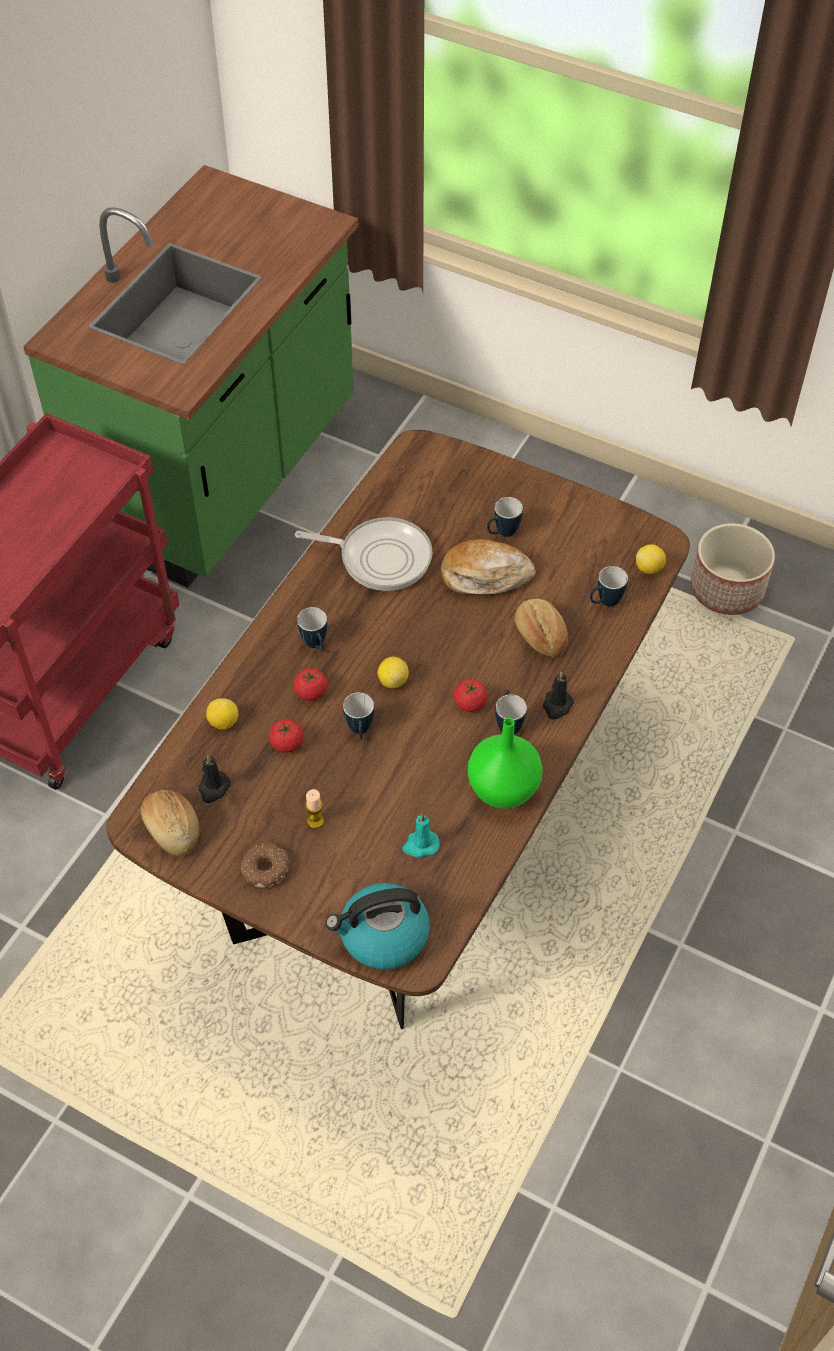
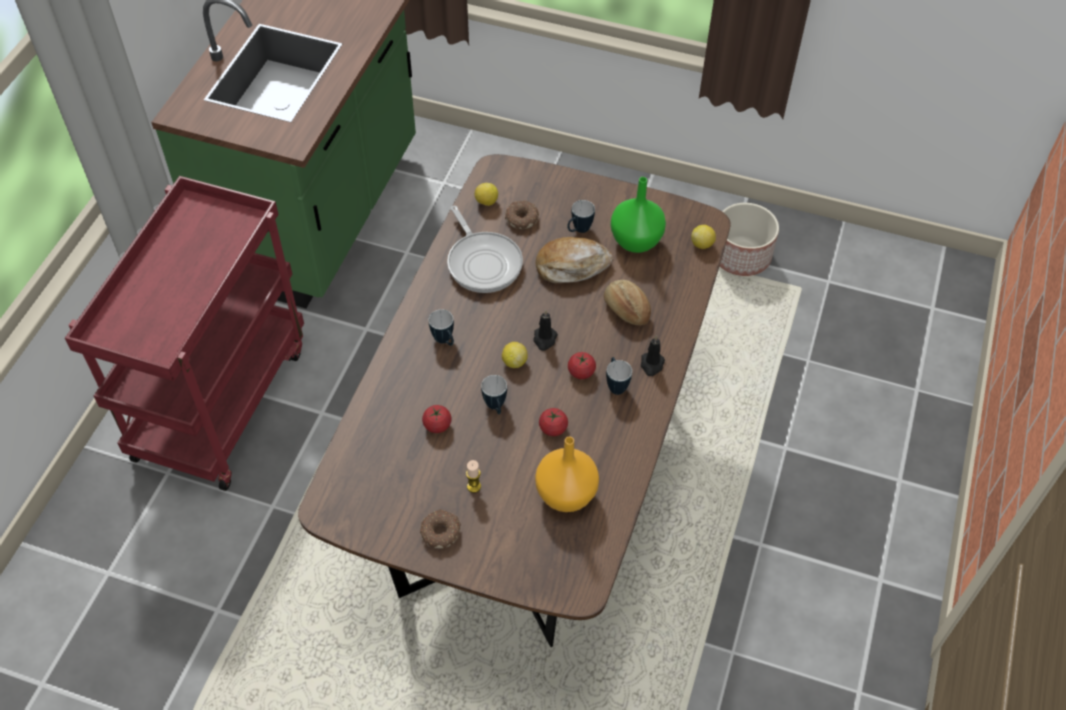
camera: 10 degrees left, 0 degrees up
bread [141,790,199,856] -> none
black candle [198,755,231,803] -> black candle moved to [533,310,558,351]
lemon [206,698,238,730] -> lemon moved to [475,183,498,206]
tomato [294,668,328,701] -> tomato moved to [539,408,568,436]
frying pan [295,517,432,591] -> frying pan turned 60 degrees clockwise [447,206,523,293]
kettle [326,883,430,970] -> none
turquoise candle [403,813,440,858] -> orange vase [535,436,599,512]
green vase [468,718,543,809] -> green vase moved to [611,177,666,253]
mug [590,566,628,607] -> none
none -> donut [505,201,539,229]

